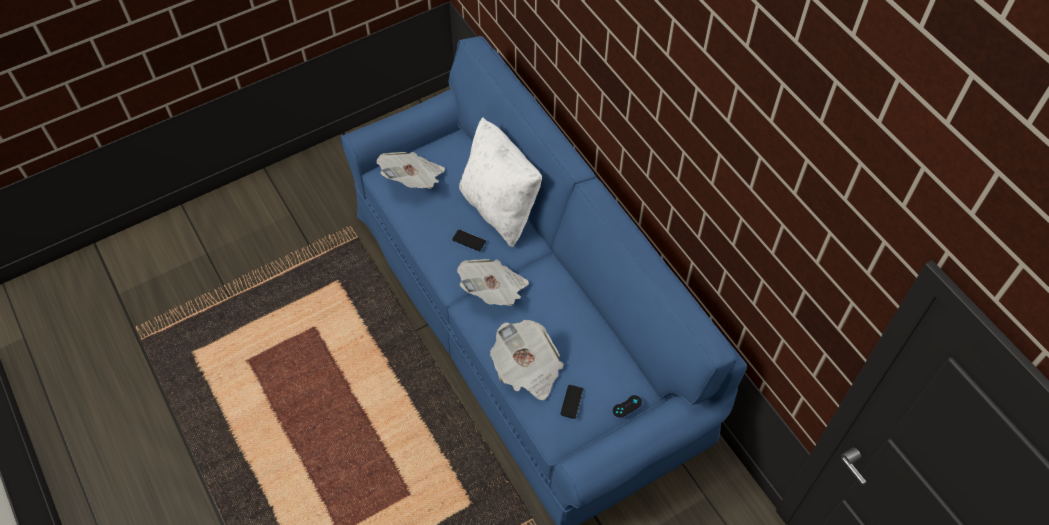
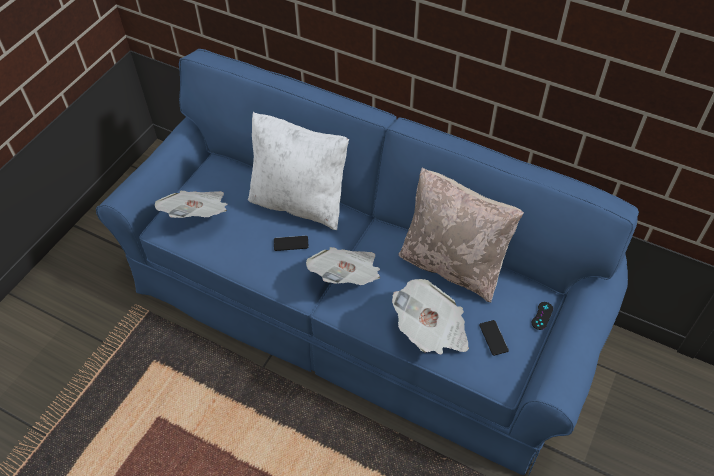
camera: 30 degrees left, 5 degrees down
none -> beige pillow [398,167,524,302]

